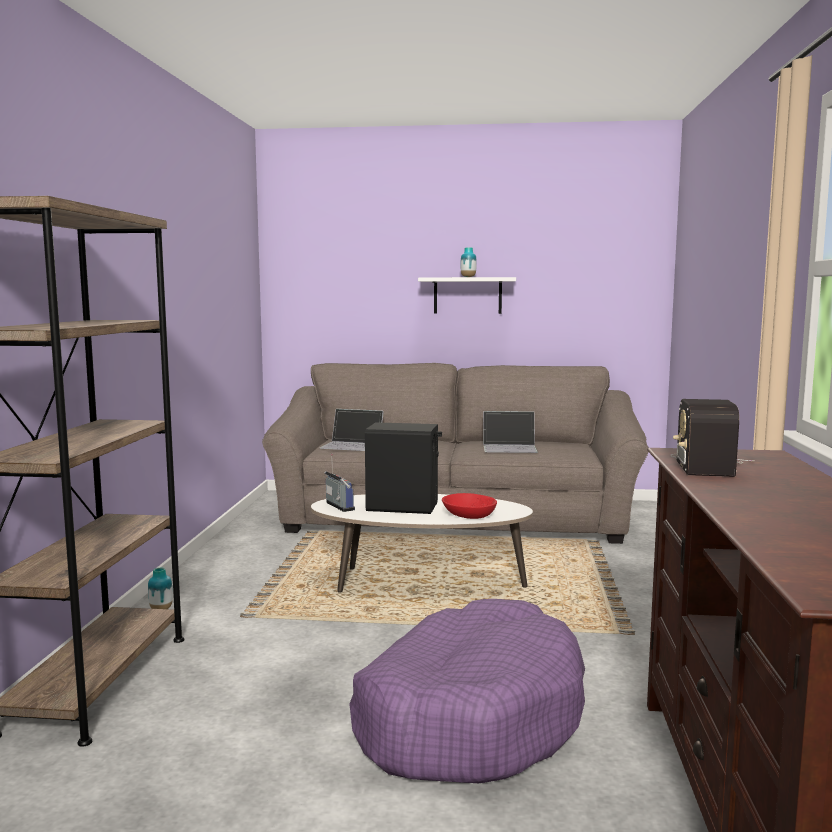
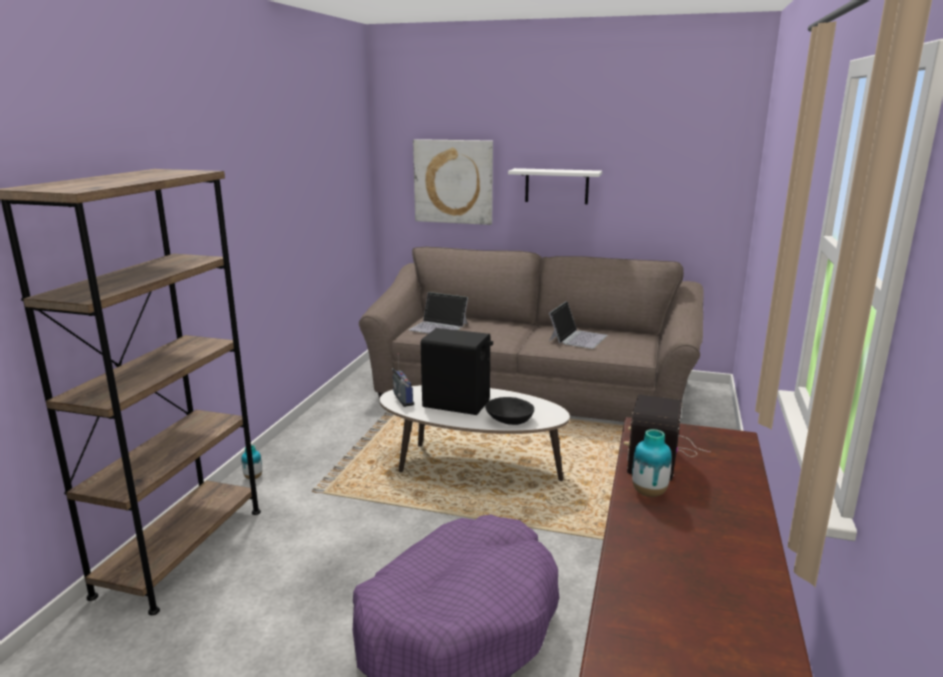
camera: 10 degrees right, 10 degrees up
red bowl [442,493,497,519] -> black bowl [485,397,534,425]
vase [460,247,477,277] -> vase moved to [632,429,672,497]
laptop [483,411,538,453] -> laptop turned 75 degrees counterclockwise [549,301,607,349]
none -> picture [413,139,493,225]

